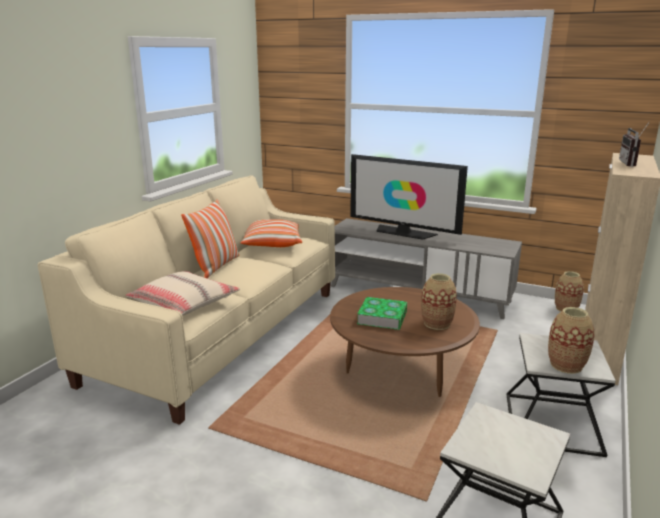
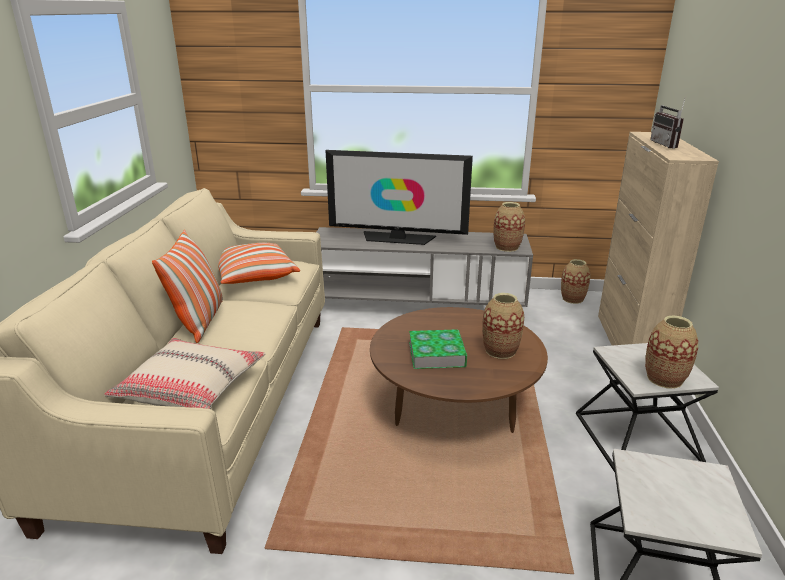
camera: 20 degrees left, 5 degrees up
none -> vase [494,202,525,252]

